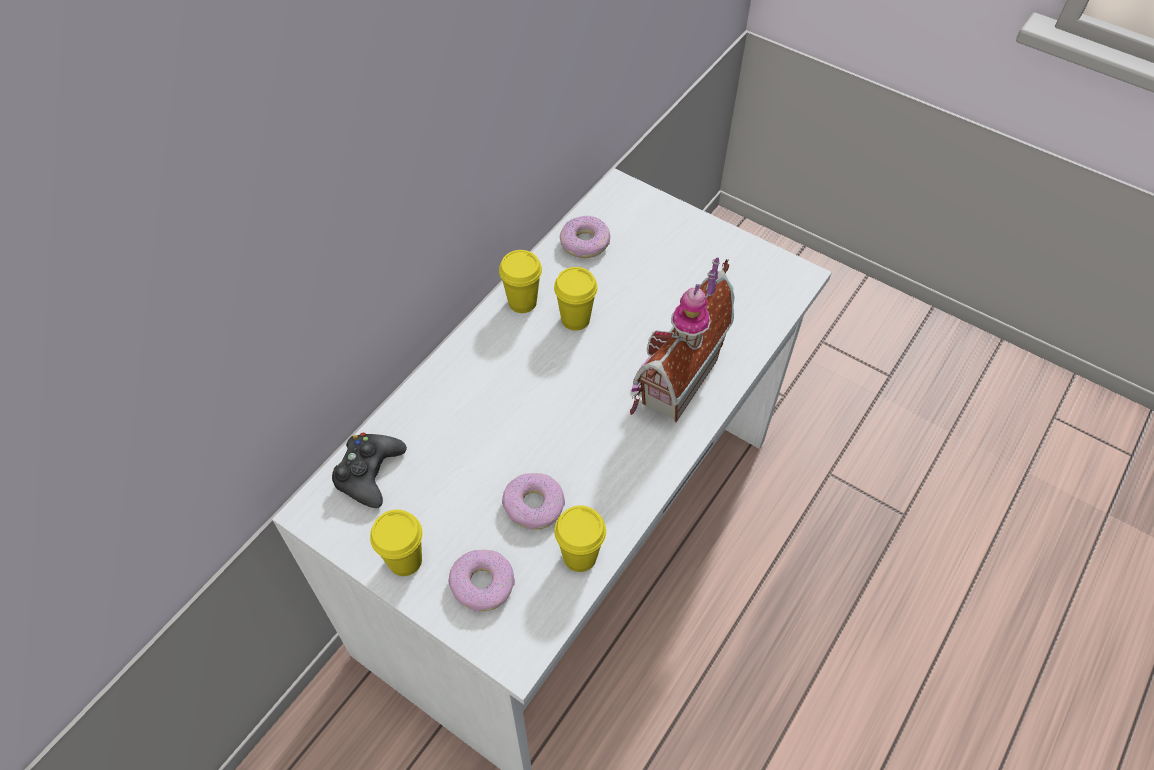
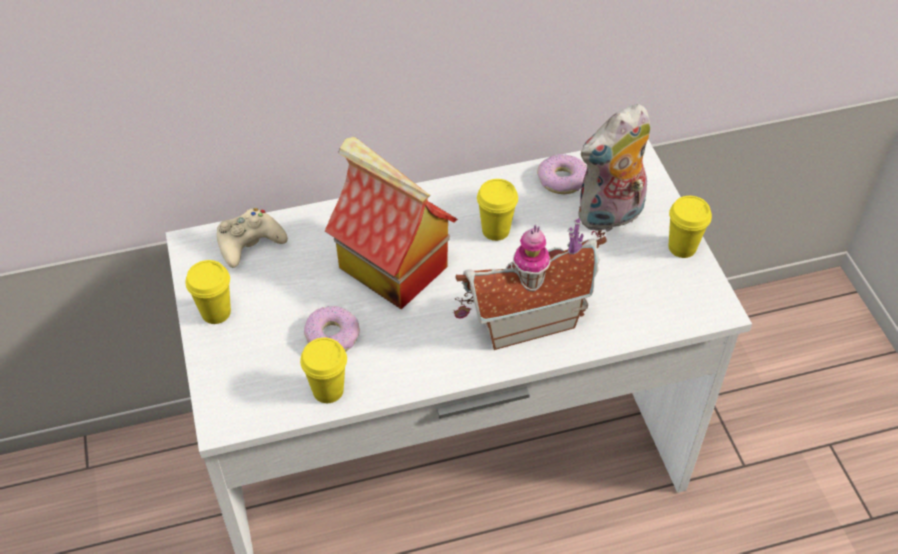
camera: 40 degrees right, 5 degrees down
black game controller [332,433,407,508] -> beige game controller [217,208,288,268]
donut [448,550,515,612] -> none
yellow cup [499,250,542,313] -> yellow cup moved to [669,196,712,258]
none -> toy house [325,137,458,309]
none -> plush toy [578,104,651,232]

